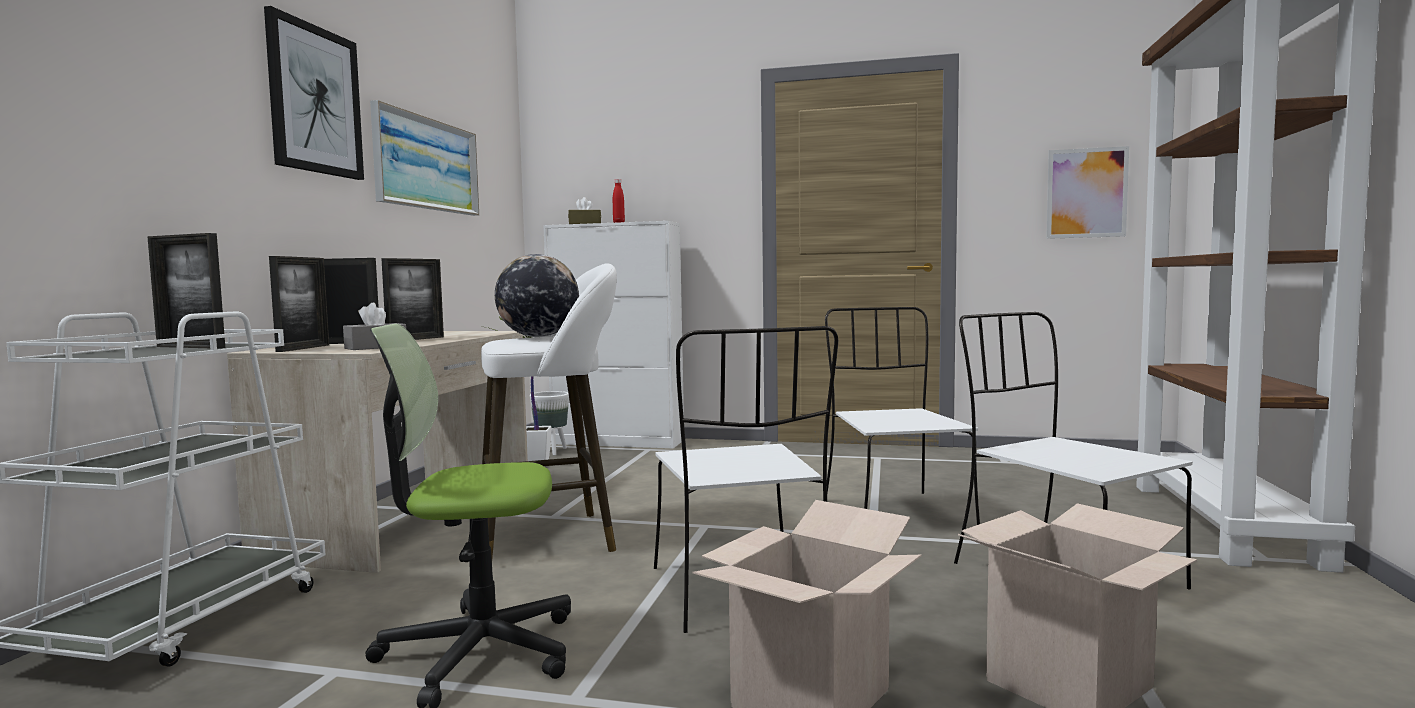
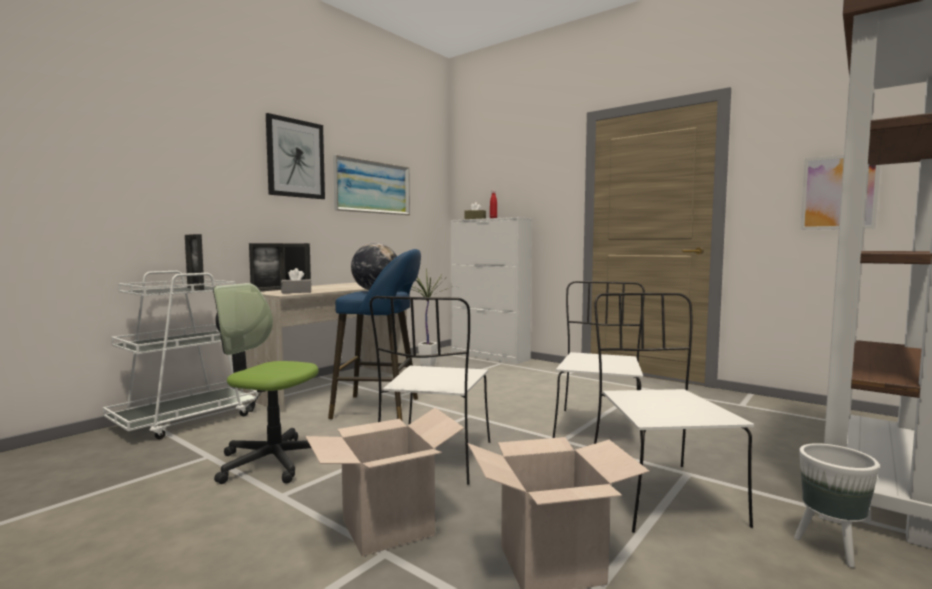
camera: 25 degrees right, 0 degrees up
picture frame [381,258,444,340] -> none
white stool [481,263,617,557] -> blue stool [328,249,421,421]
white planter [530,391,569,455] -> white planter moved to [794,443,880,568]

